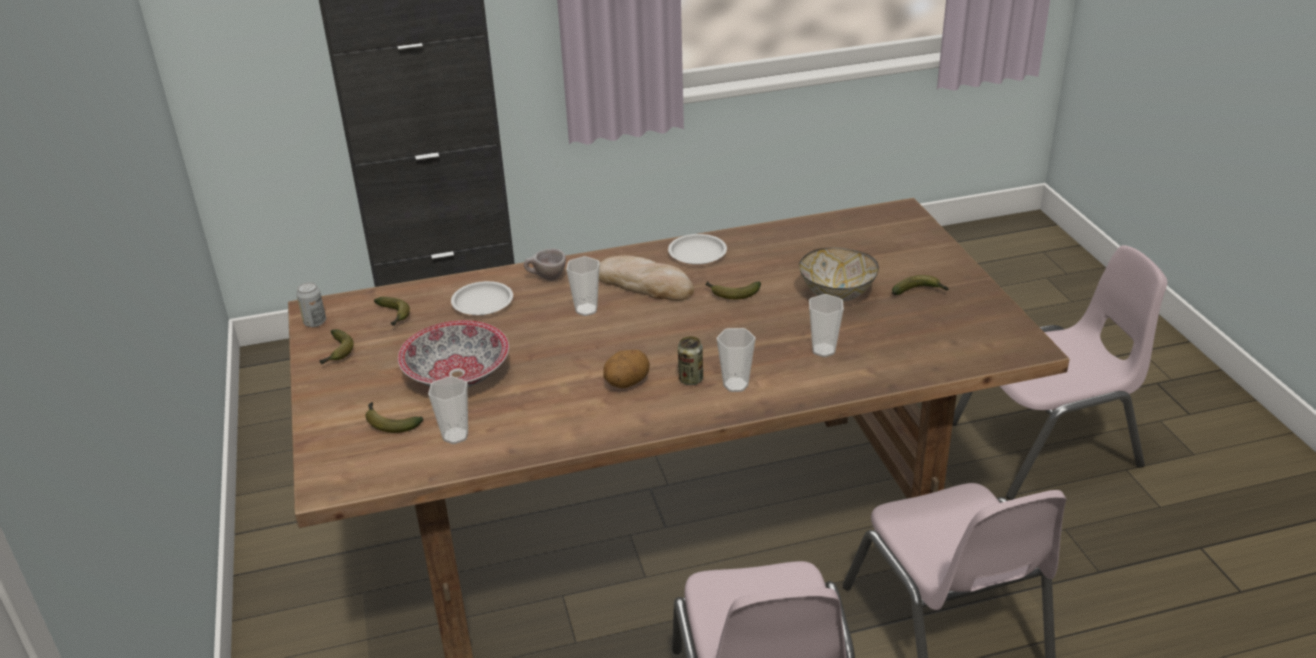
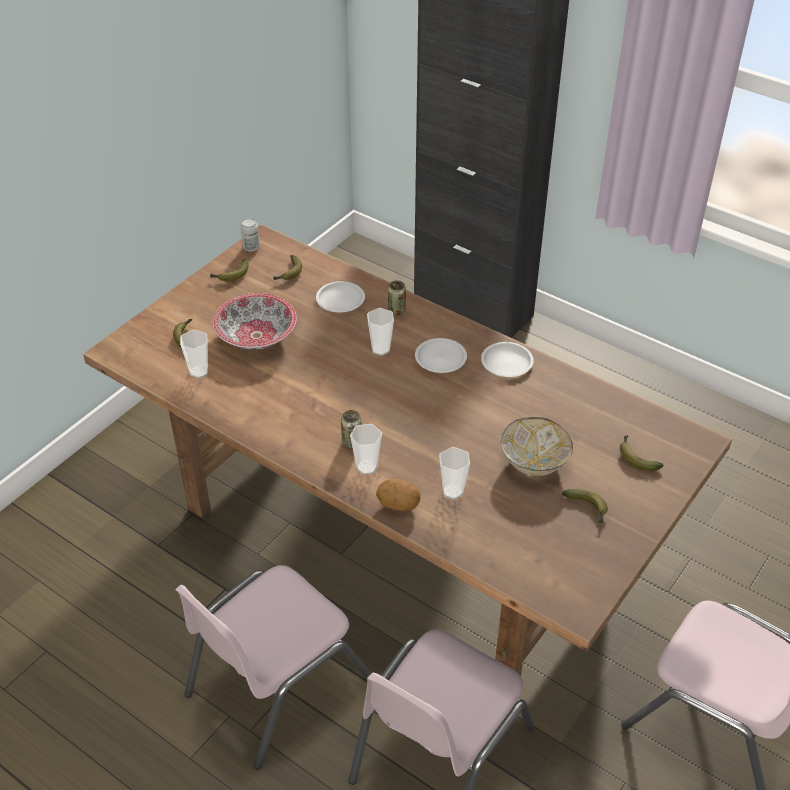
camera: 50 degrees right, 10 degrees up
beige cup [524,249,566,281] -> can [388,280,406,315]
bread [599,256,694,301] -> white plate [415,338,467,373]
potato [603,350,650,388] -> potato moved to [376,479,421,511]
banana [705,281,761,299] -> banana moved to [620,435,663,471]

